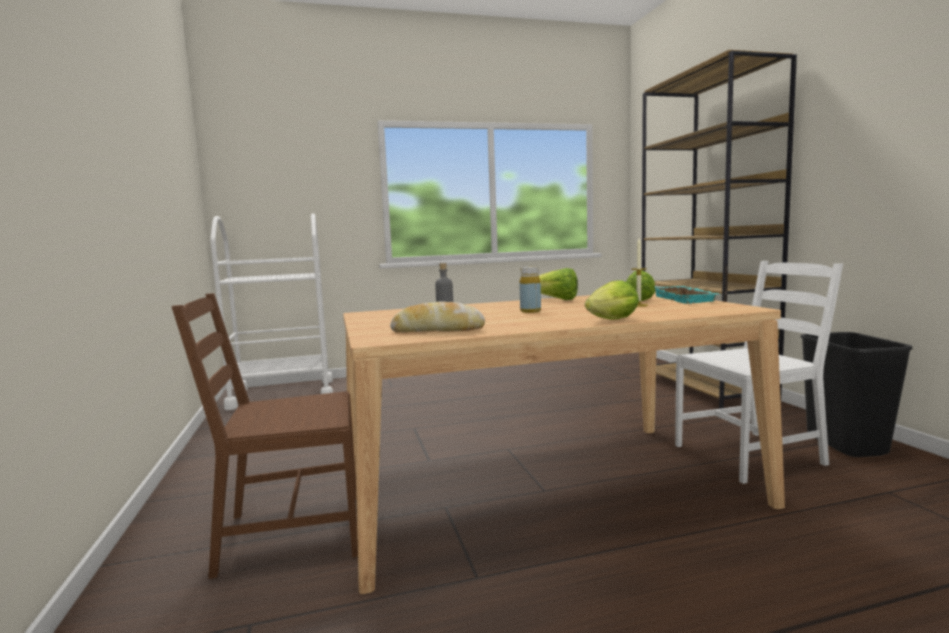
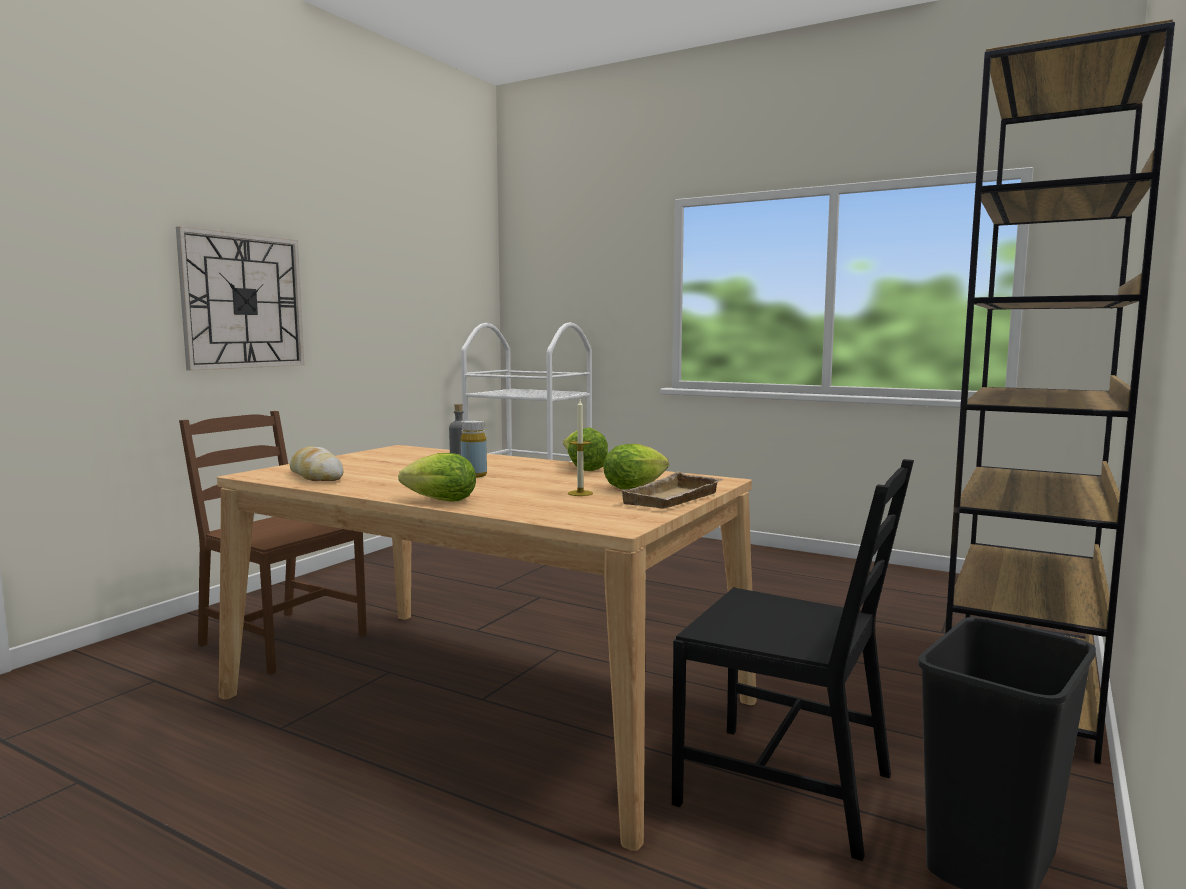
camera: 45 degrees right, 0 degrees up
turquoise tray [655,286,719,304] -> beige tray [618,472,723,509]
white chair [675,261,843,484] -> black chair [672,459,914,861]
none -> wall clock [176,227,304,371]

